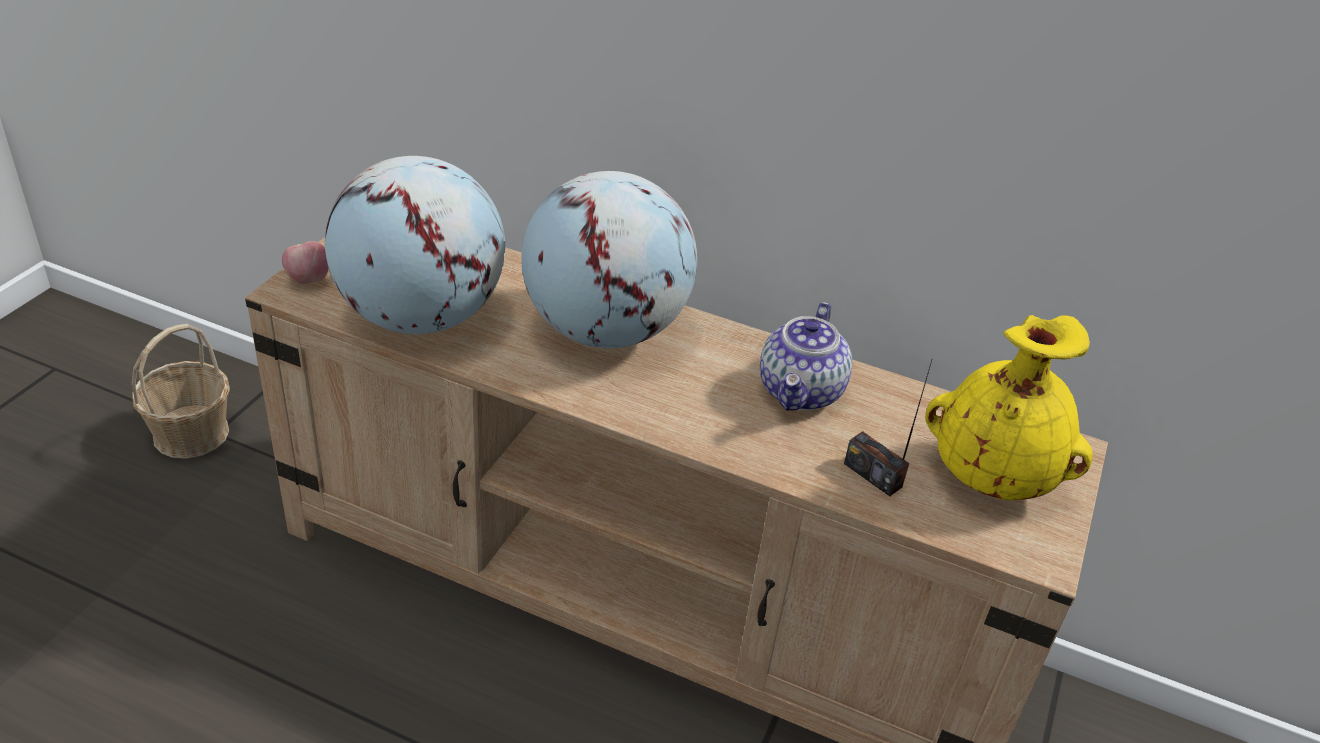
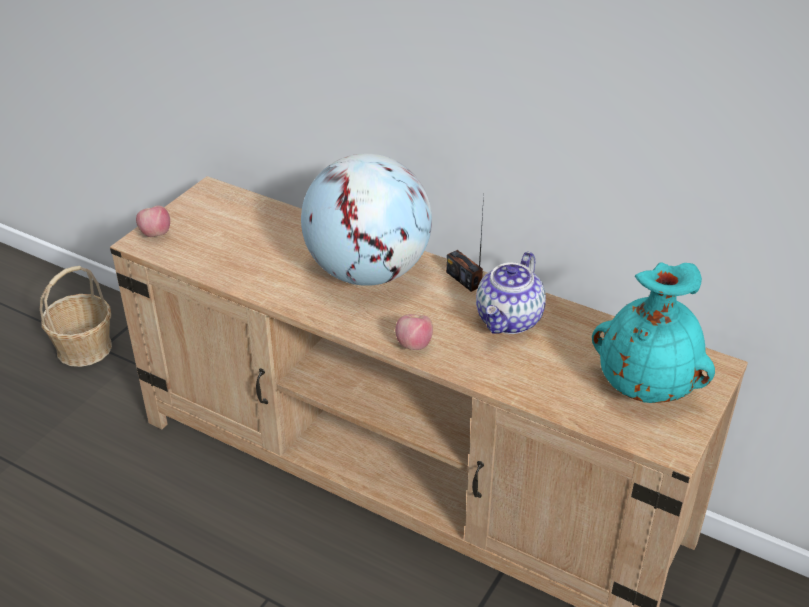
camera: 10 degrees right, 0 degrees up
globe [325,156,505,334] -> none
radio [844,360,932,496] -> radio moved to [446,194,484,292]
yellow vase [925,315,1093,500] -> turquoise vase [592,262,715,403]
none -> apple [395,314,433,350]

